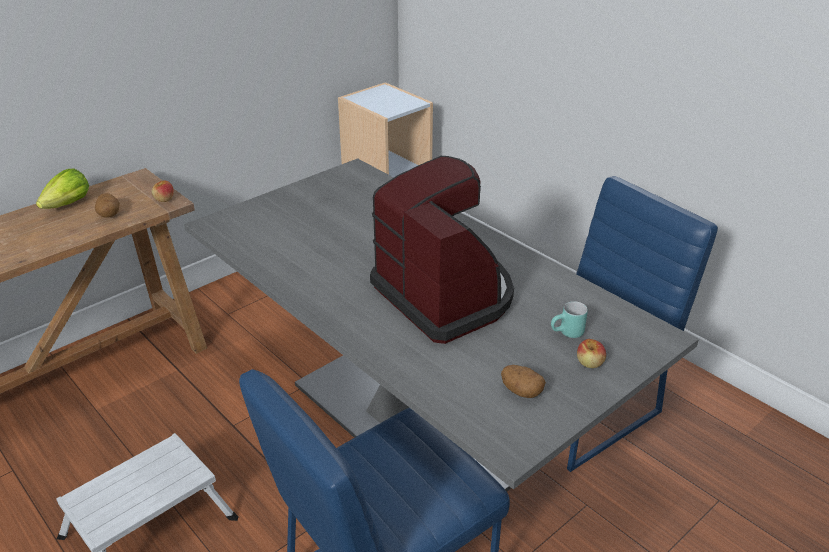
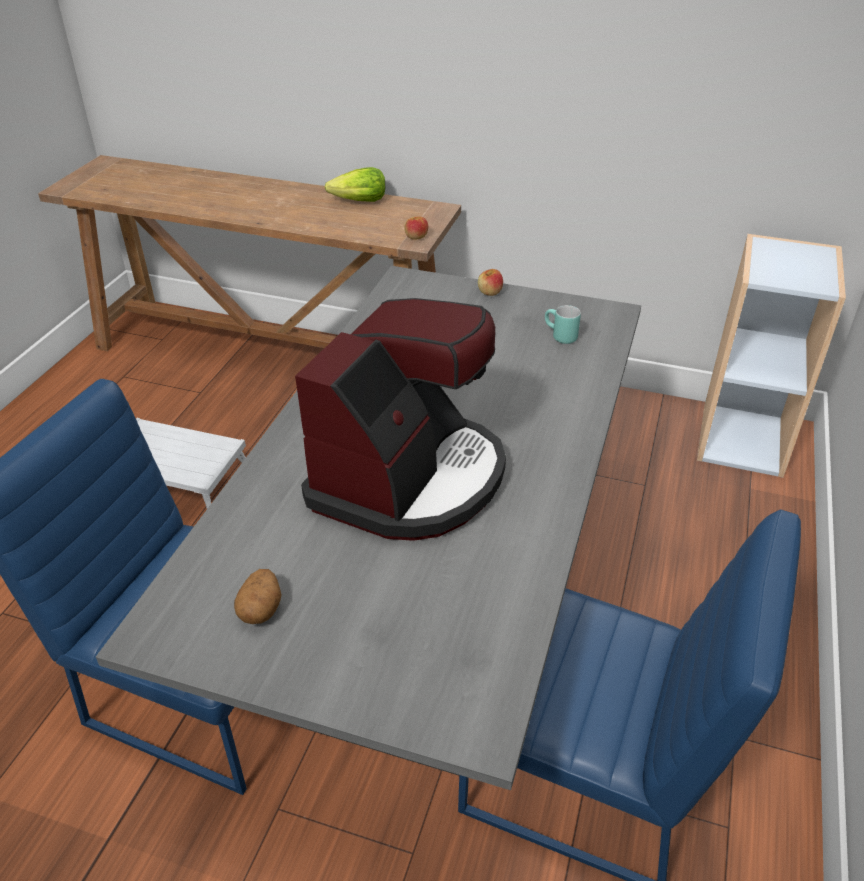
camera: 60 degrees right, 5 degrees up
potato [95,193,120,218] -> none
turquoise mug [551,301,588,338] -> turquoise mug moved to [545,305,581,344]
apple [577,339,606,368] -> apple moved to [478,269,503,296]

